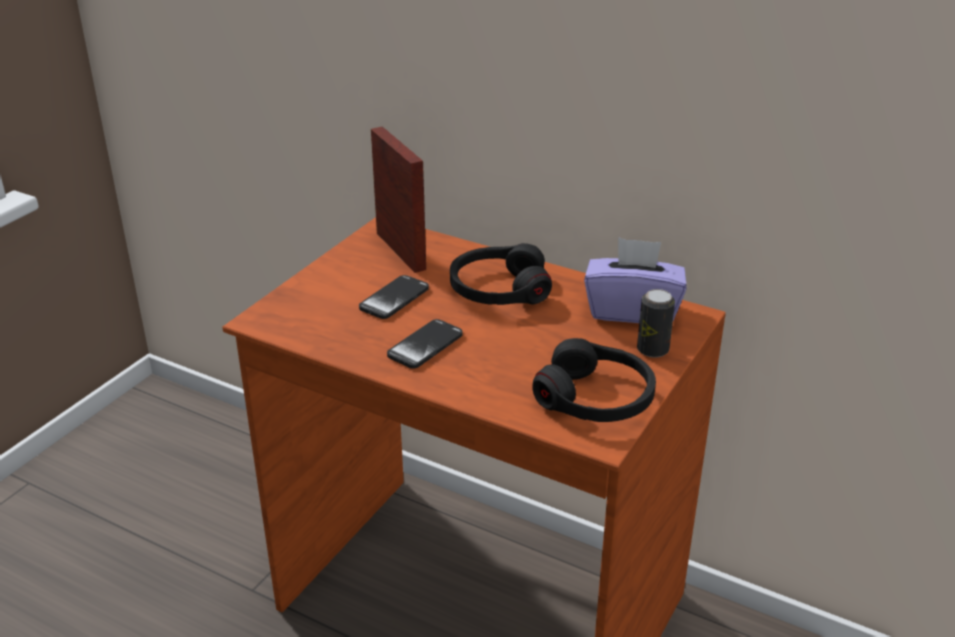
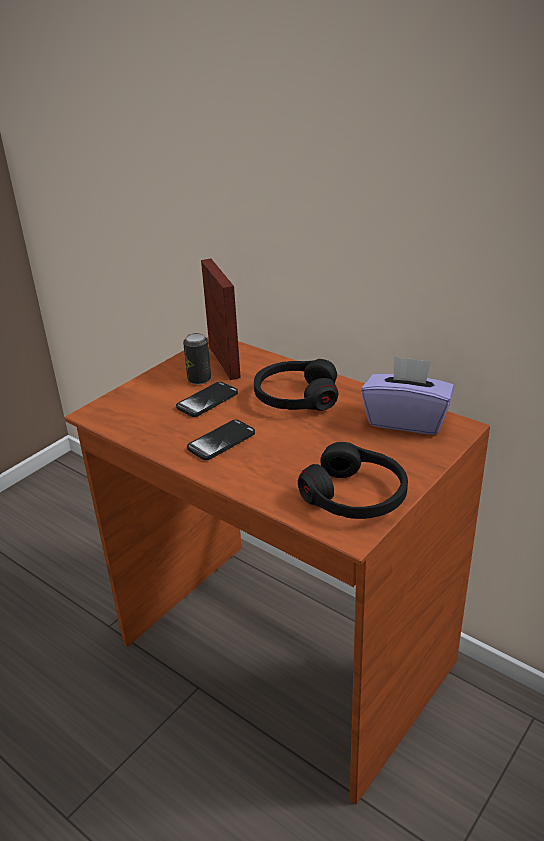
camera: 10 degrees right, 0 degrees up
can [637,289,675,358] -> can moved to [183,333,211,385]

